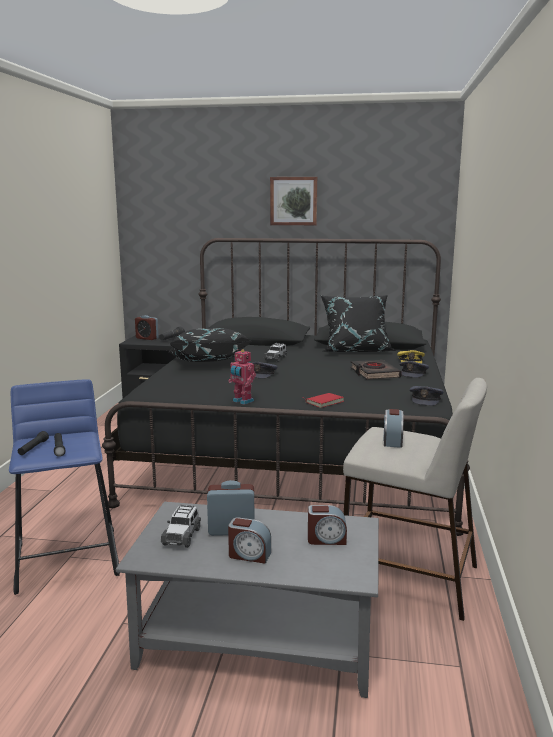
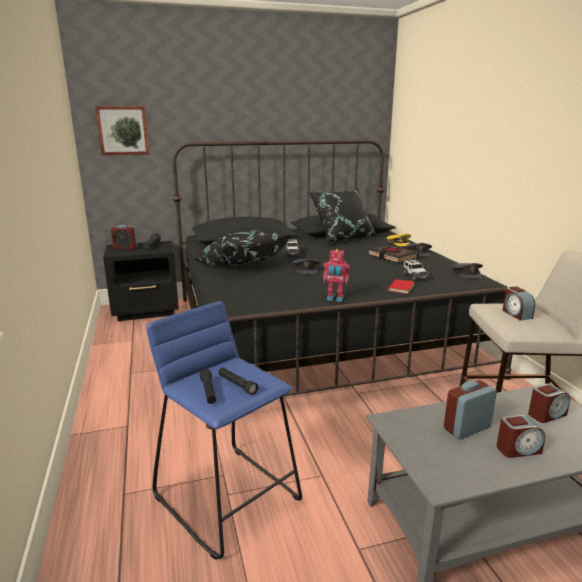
camera: 25 degrees left, 5 degrees up
toy car [161,505,201,548] -> toy car moved to [402,259,430,281]
picture [270,177,318,225] -> picture moved to [95,106,149,155]

